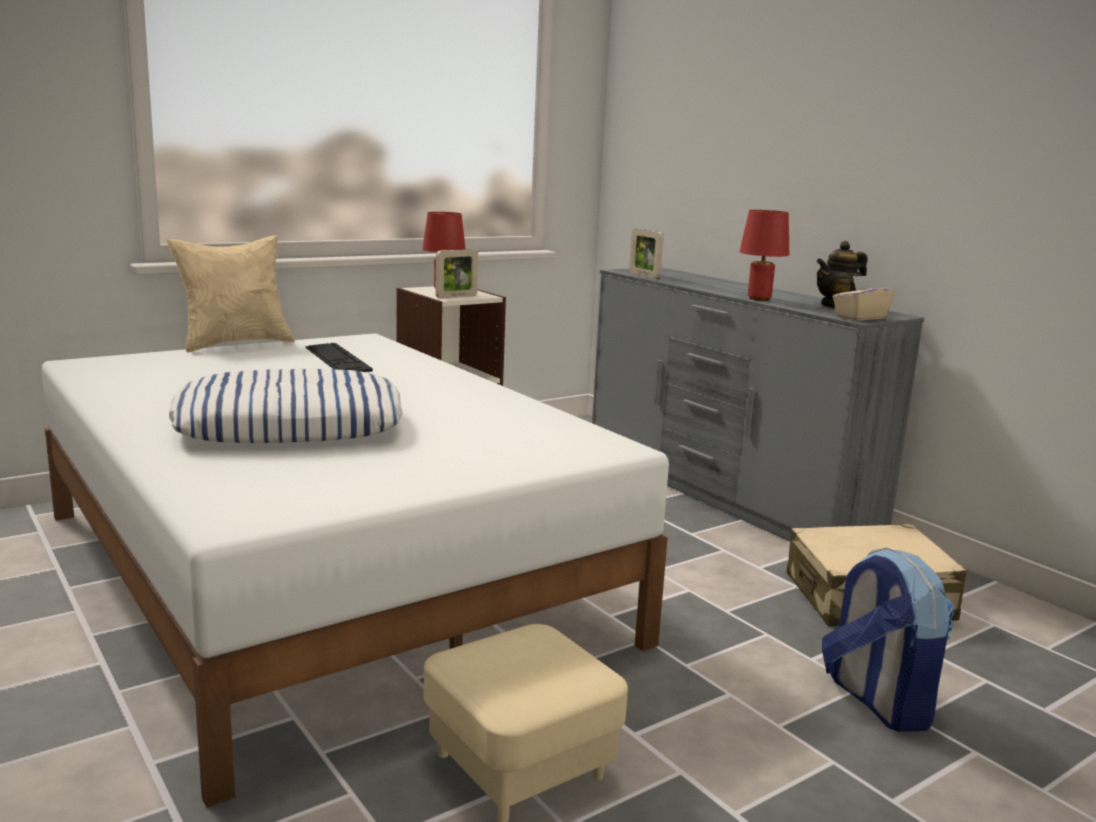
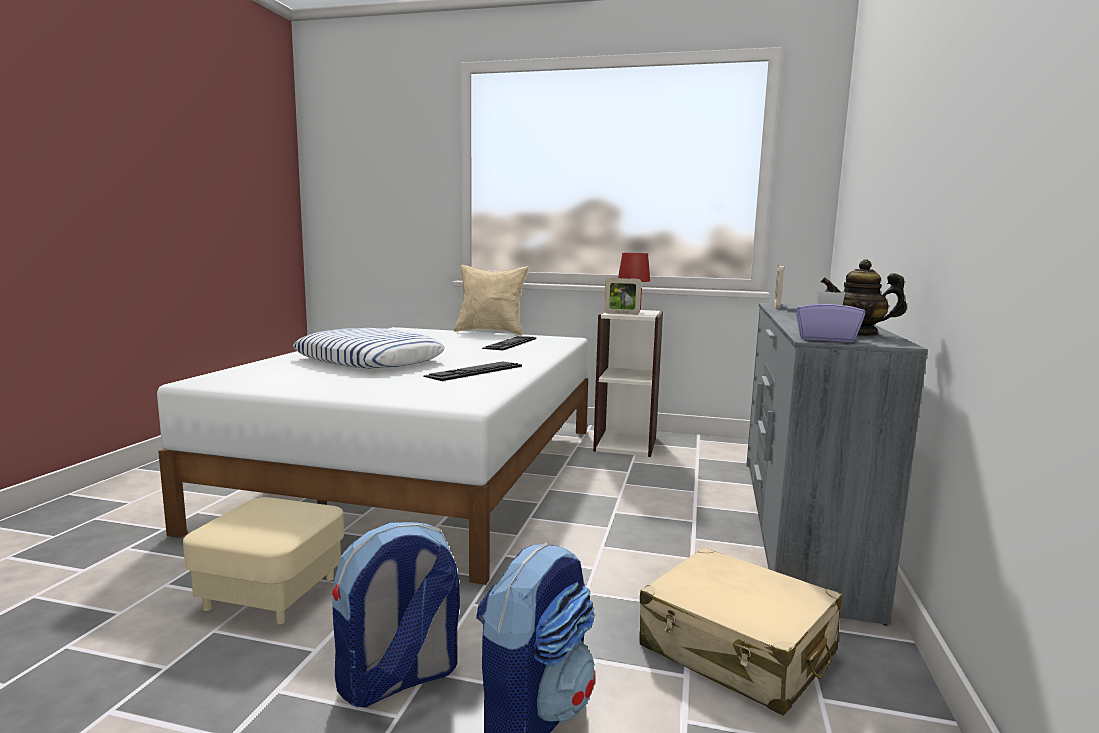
camera: 50 degrees right, 5 degrees down
red table lamp [739,210,789,301] -> none
beige tissue box [833,275,895,321] -> purple tissue box [796,291,865,342]
none -> backpack [332,522,460,707]
none -> keyboard [423,361,522,381]

